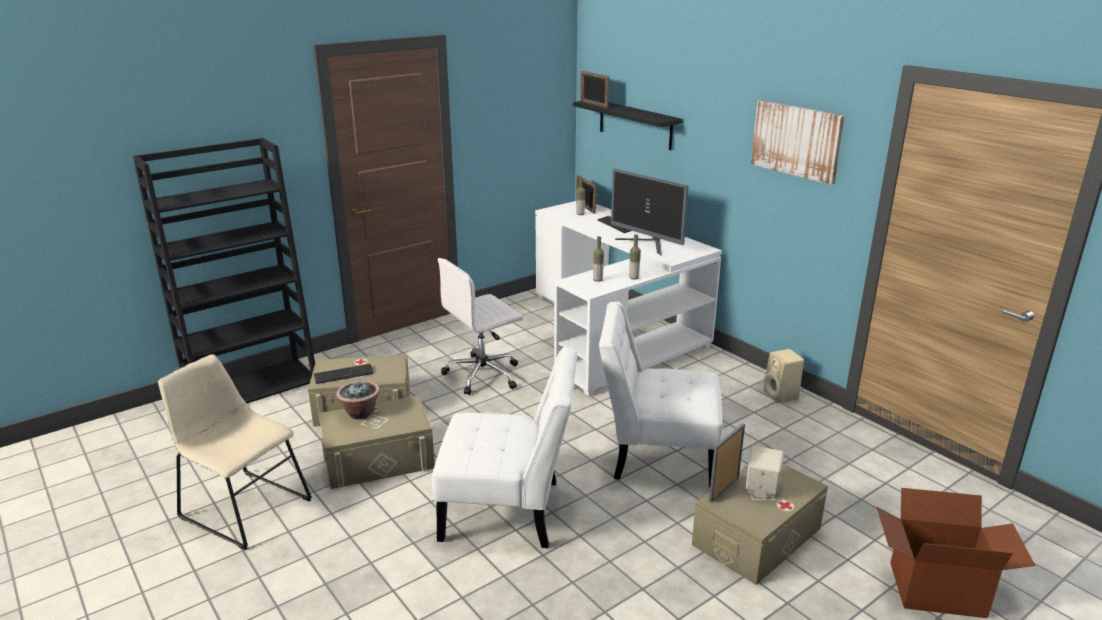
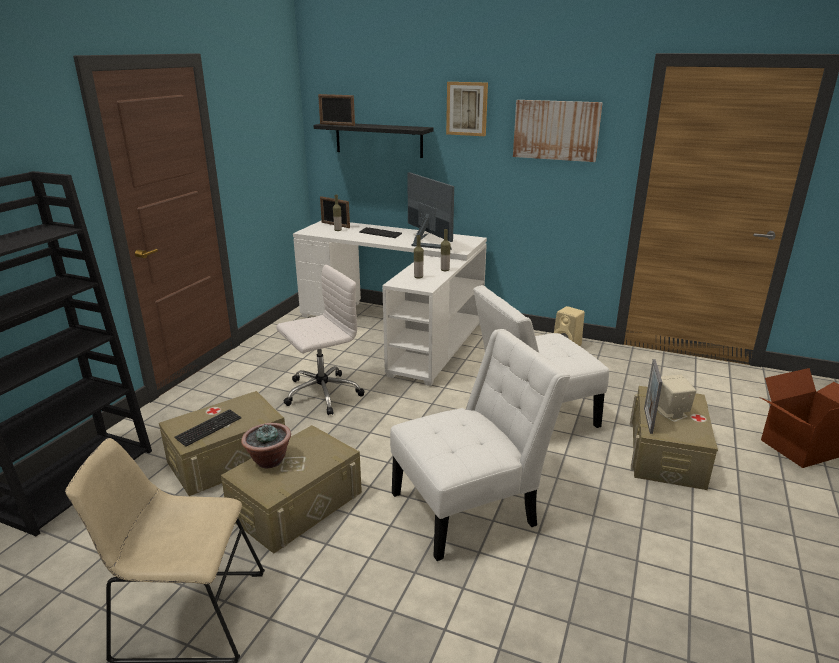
camera: 30 degrees left, 0 degrees up
white office chair [438,258,523,395] -> white office chair turned 150 degrees counterclockwise [276,265,364,415]
monitor [611,169,688,256] -> monitor turned 135 degrees counterclockwise [407,172,454,250]
none -> picture [446,82,488,136]

